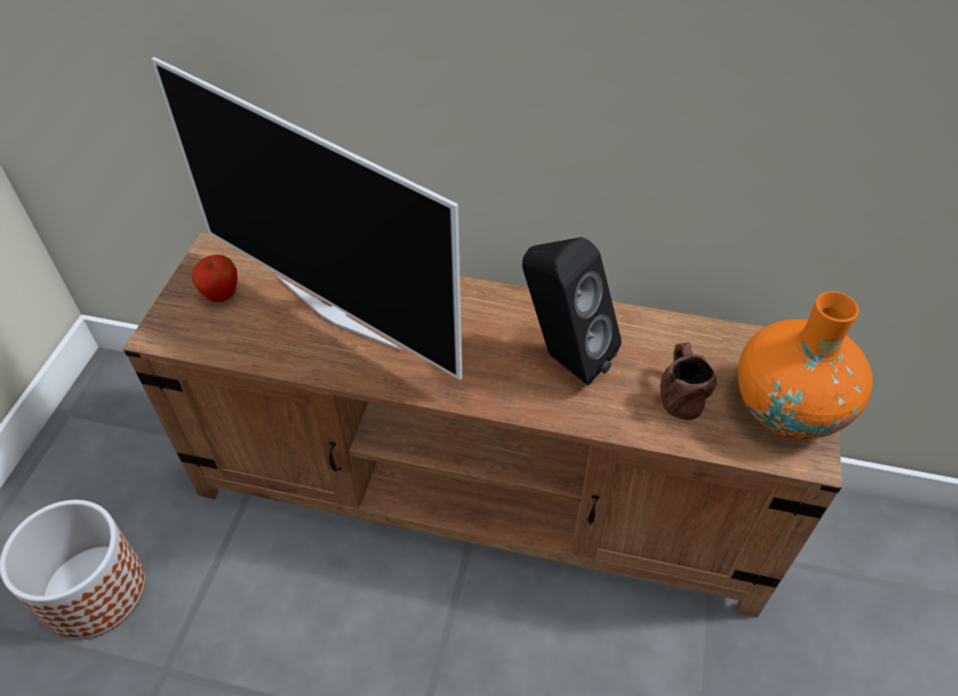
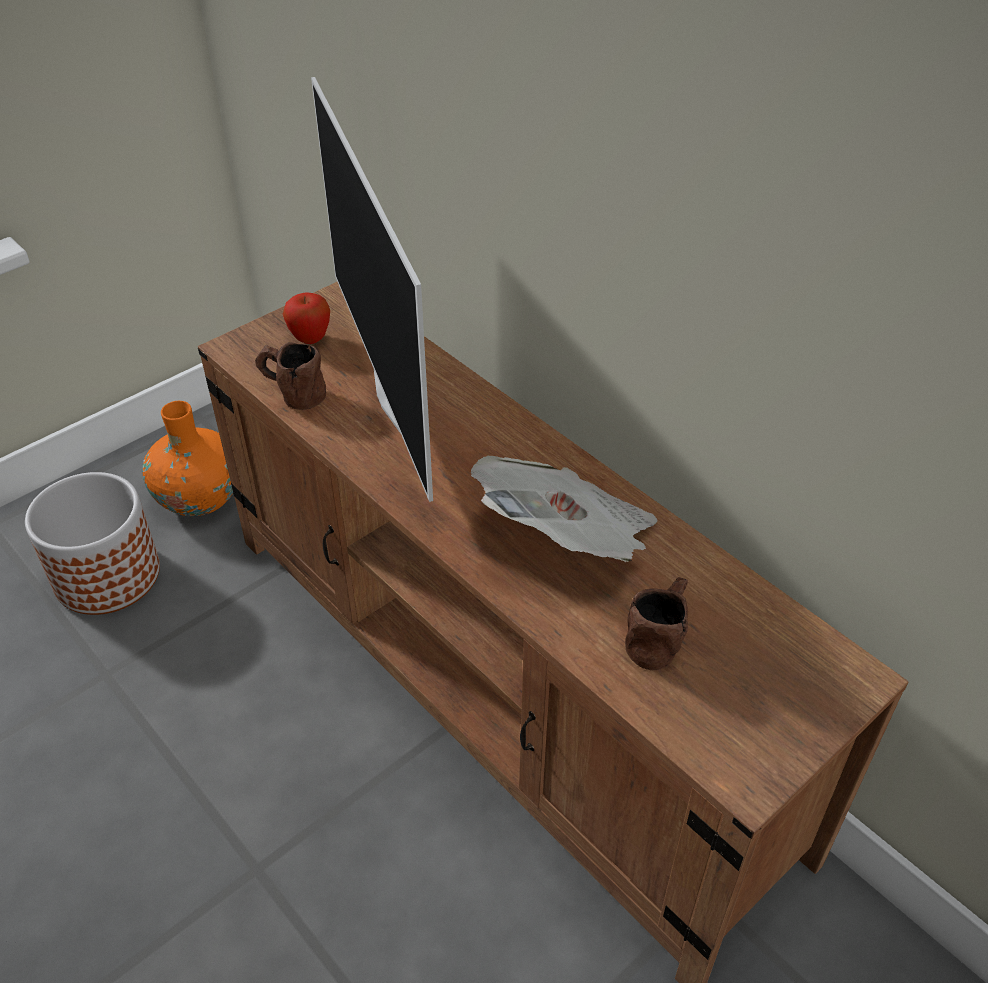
camera: 35 degrees right, 5 degrees down
black speaker [522,237,622,386] -> newspaper [471,456,658,562]
orange vase [738,291,873,439] -> orange vase moved to [142,401,233,516]
none -> brown mug [255,342,326,410]

